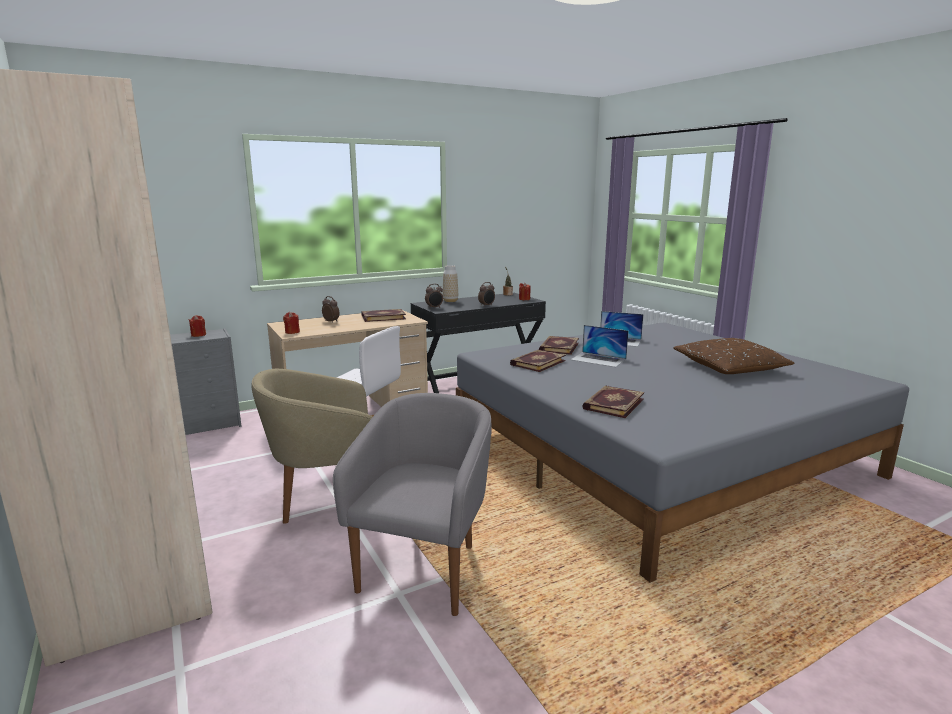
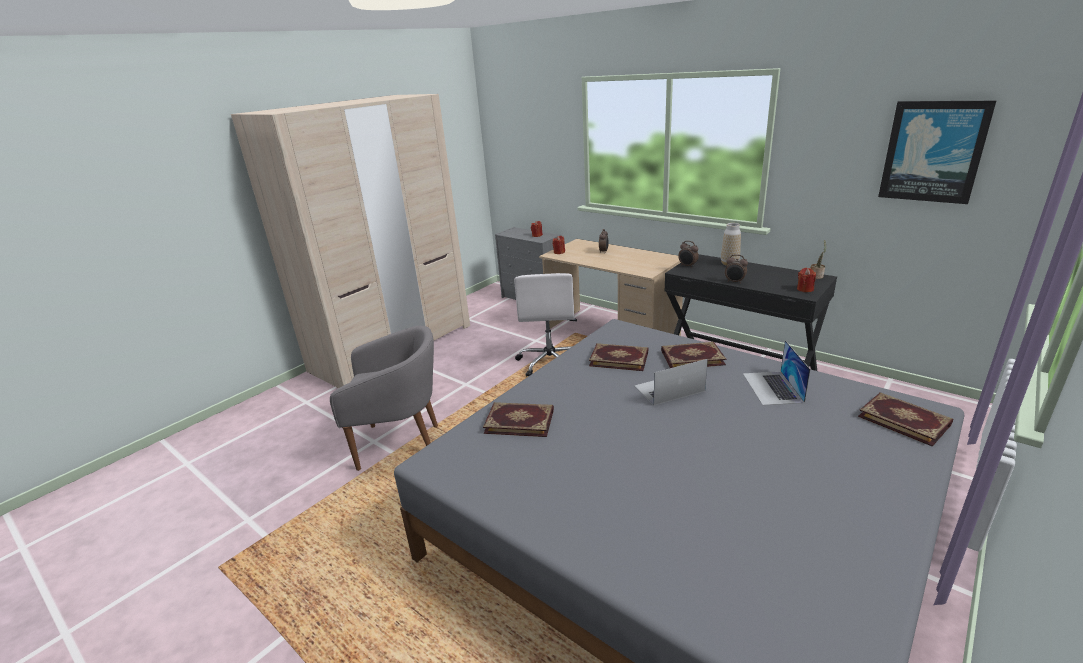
camera: 70 degrees right, 10 degrees up
beige armchair [251,369,373,524] -> none
book [361,309,406,322] -> book moved to [858,392,953,447]
laptop [571,325,628,367] -> laptop turned 60 degrees clockwise [634,359,708,406]
brown pillow [673,338,795,374] -> none
none -> picture [878,101,996,204]

